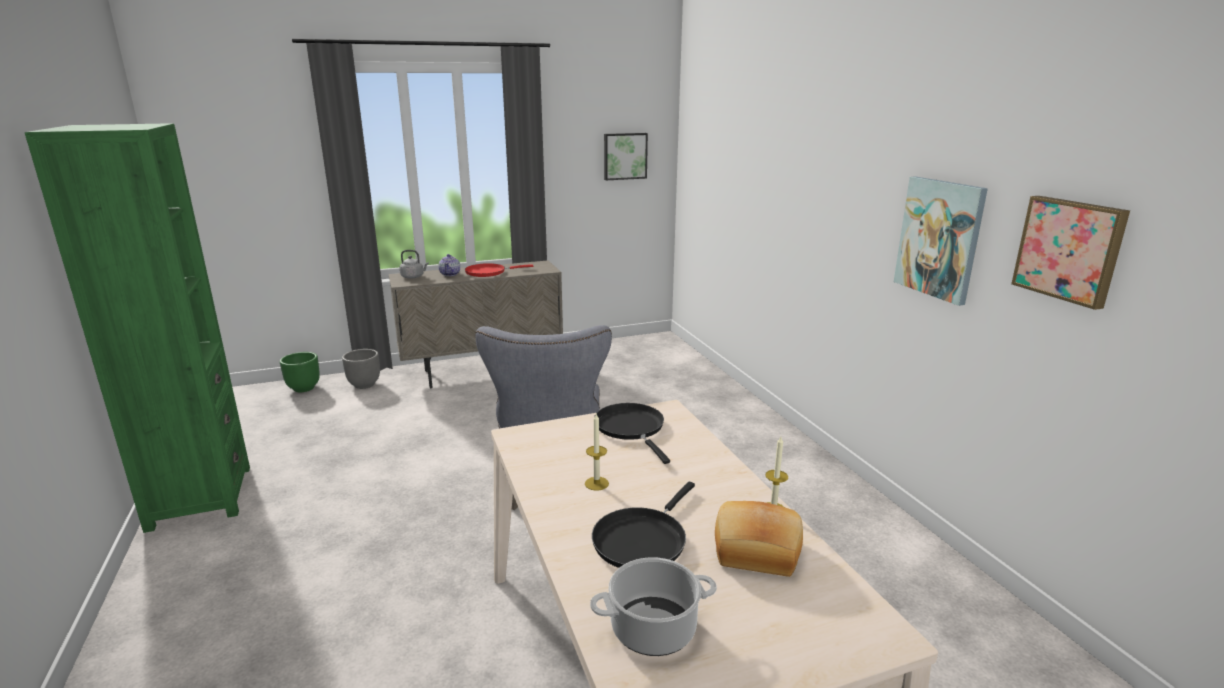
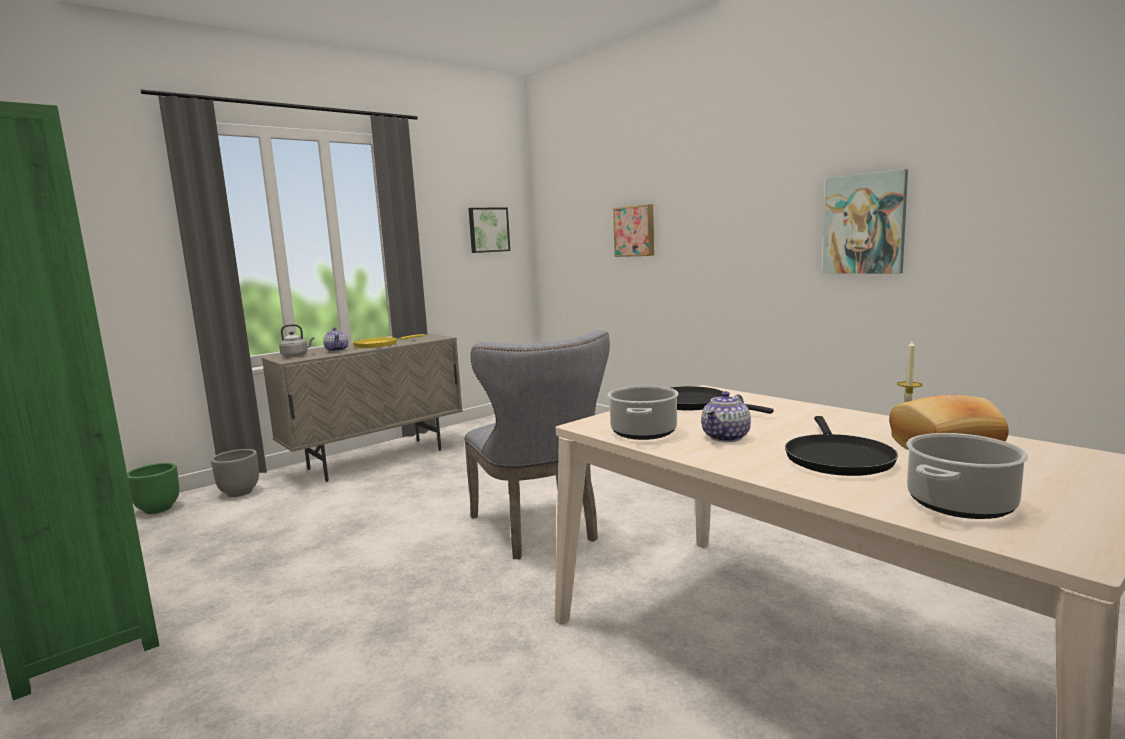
camera: 20 degrees left, 10 degrees down
red frying pan [465,263,533,277] -> yellow frying pan [353,334,424,348]
candle [585,414,609,491] -> teapot [701,391,751,442]
picture [1011,196,1130,310] -> picture moved to [613,204,654,257]
none -> cooking pot [607,385,679,440]

